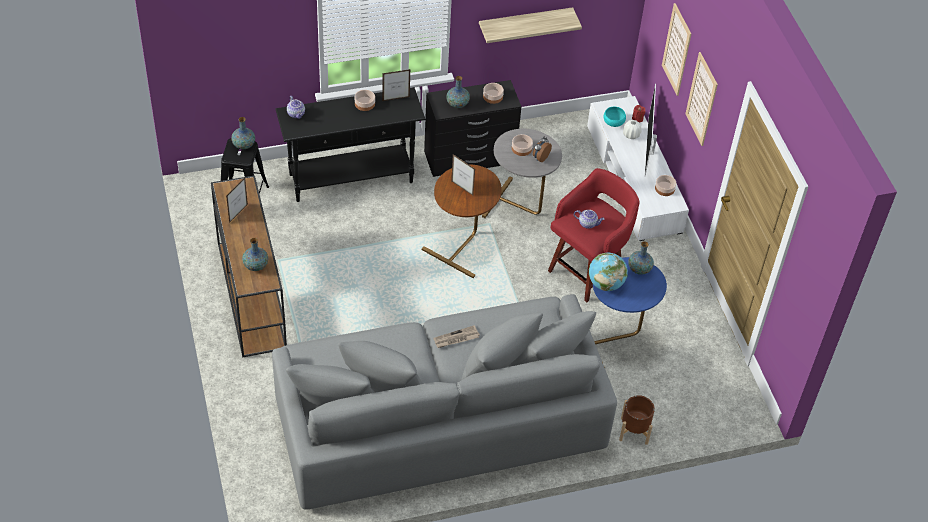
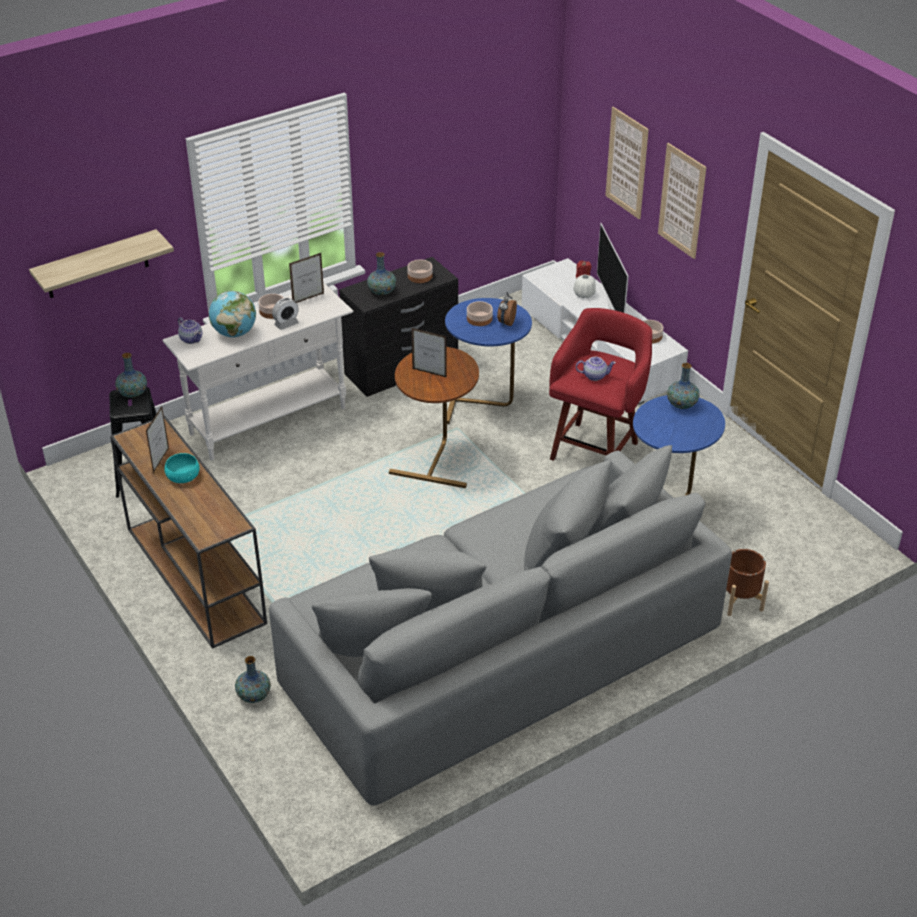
camera: 15 degrees left, 10 degrees down
vase [242,238,268,271] -> vase moved to [235,656,271,703]
black console table [276,87,425,202] -> white console table [162,283,353,460]
newspaper [433,325,480,348] -> none
shelf [479,7,582,43] -> shelf moved to [29,229,174,298]
grey side table [482,129,562,218] -> blue side table [445,298,532,424]
globe [589,253,628,291] -> globe moved to [209,291,256,337]
turquoise bowl [603,107,626,127] -> turquoise bowl moved to [164,453,200,483]
none -> alarm clock [272,298,299,330]

